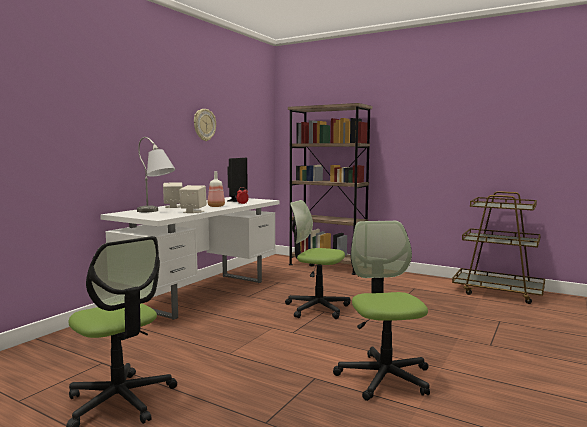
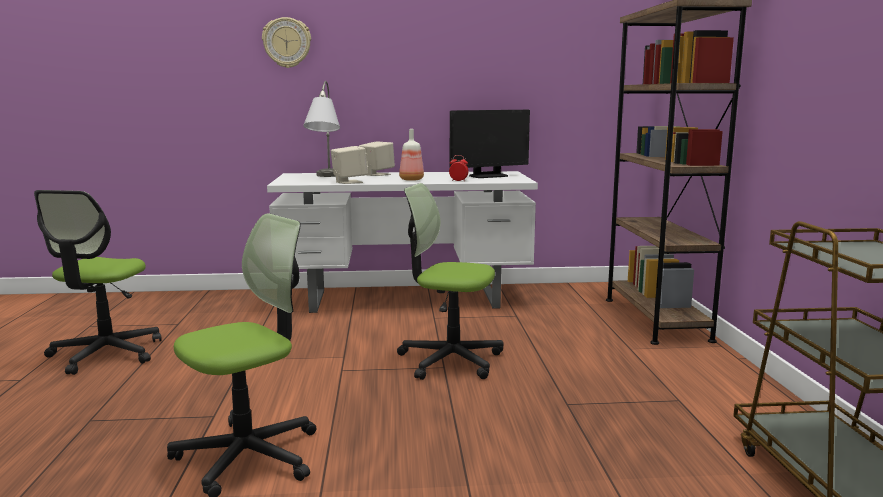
camera: 55 degrees right, 5 degrees up
wall clock [194,109,216,141] -> wall clock moved to [262,17,311,68]
office chair [285,200,350,319] -> office chair turned 60 degrees counterclockwise [397,183,503,380]

